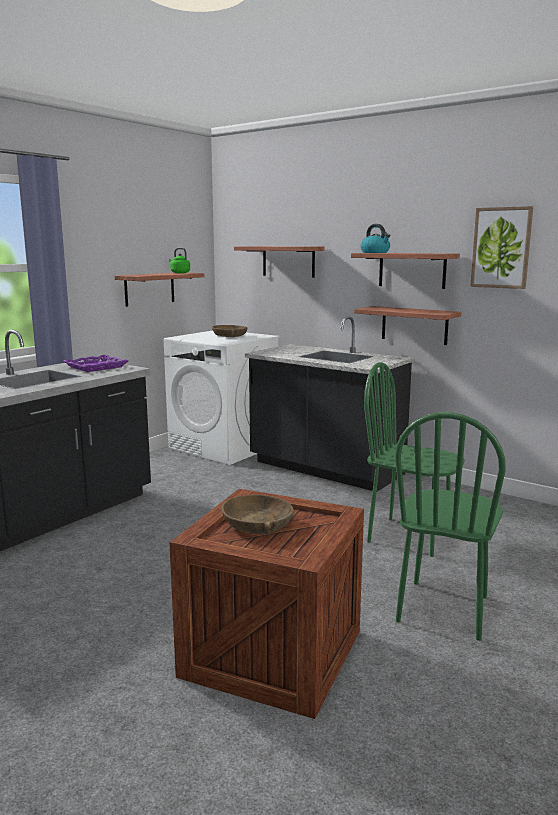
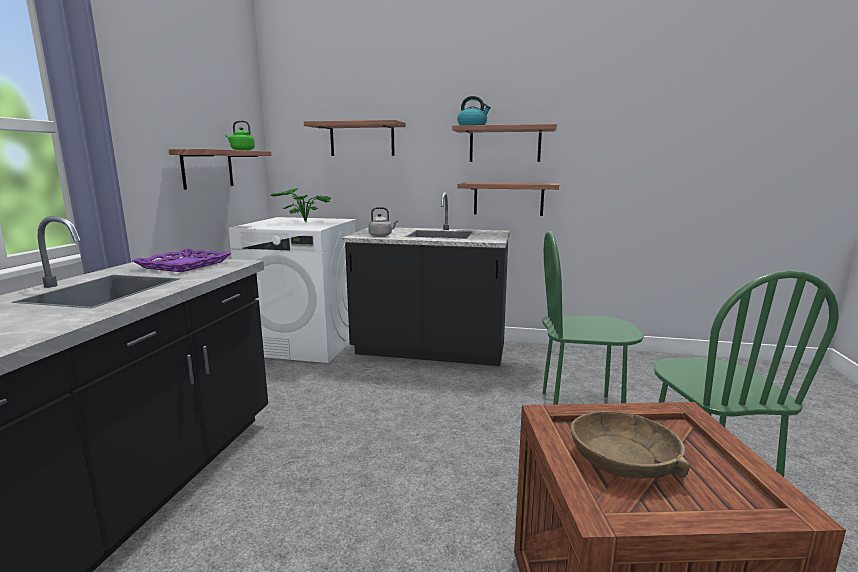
camera: 25 degrees left, 0 degrees up
brown bowl [212,325,247,337] -> potted plant [271,188,331,222]
picture [470,206,533,289] -> none
none -> grey kettle [368,207,398,237]

